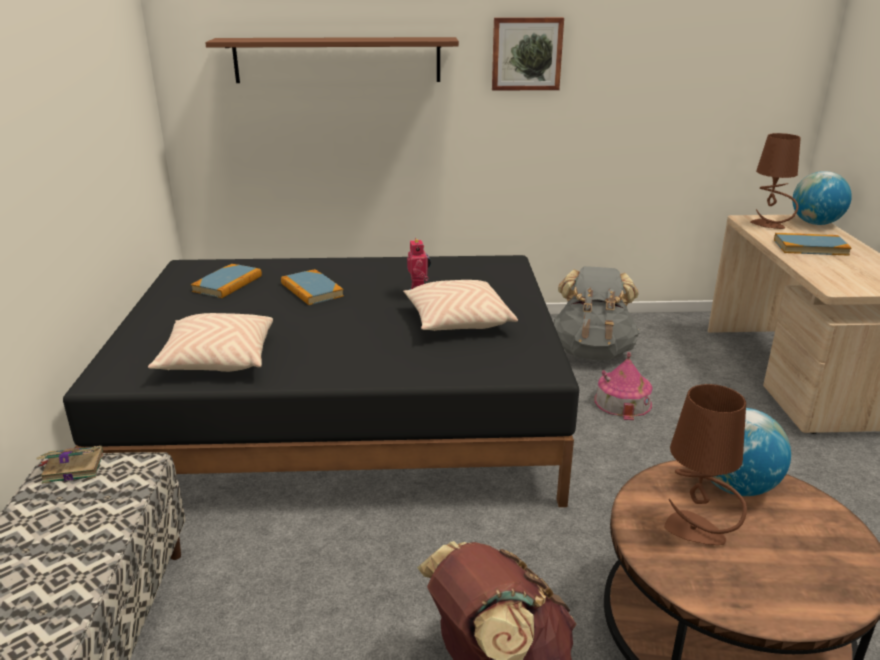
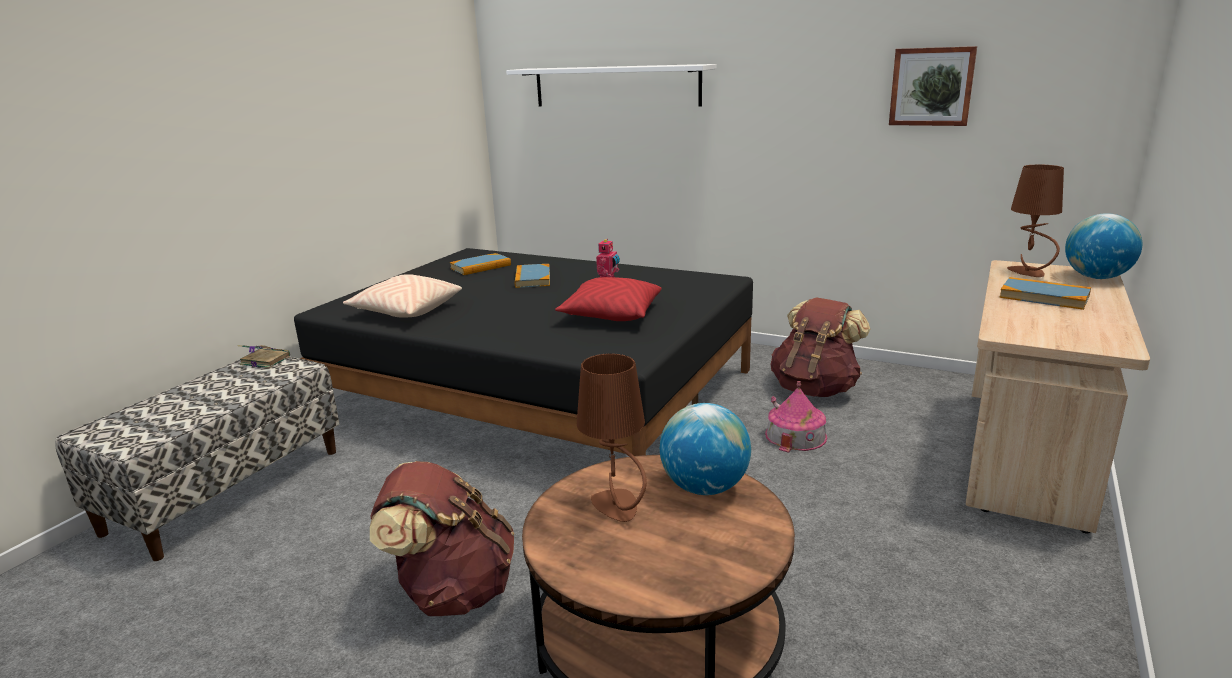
camera: 30 degrees right, 5 degrees down
brown shelf [205,37,459,83] -> white shelf [506,64,716,107]
beige pillow [403,280,518,331] -> red pillow [555,277,661,321]
picture [492,17,564,91] -> picture moved to [889,46,977,126]
grey backpack [553,266,640,360] -> brown backpack [770,297,870,397]

